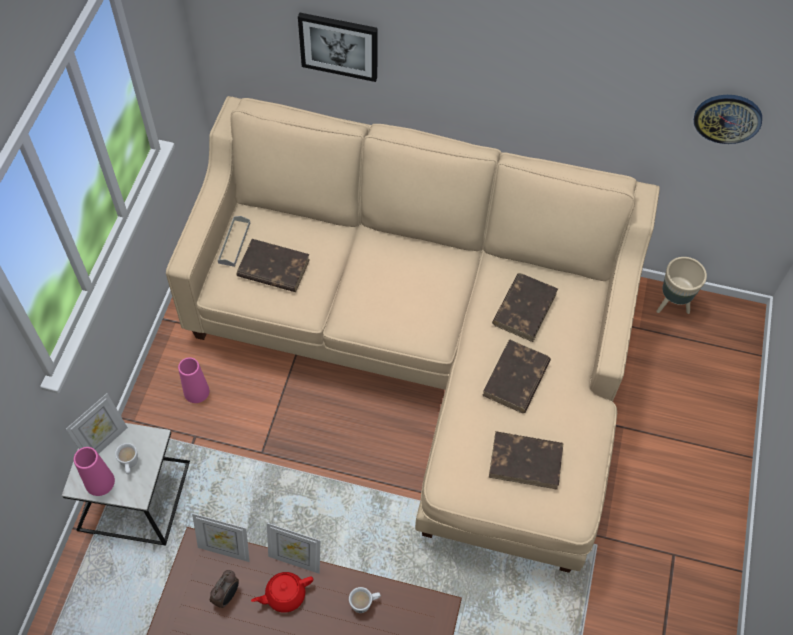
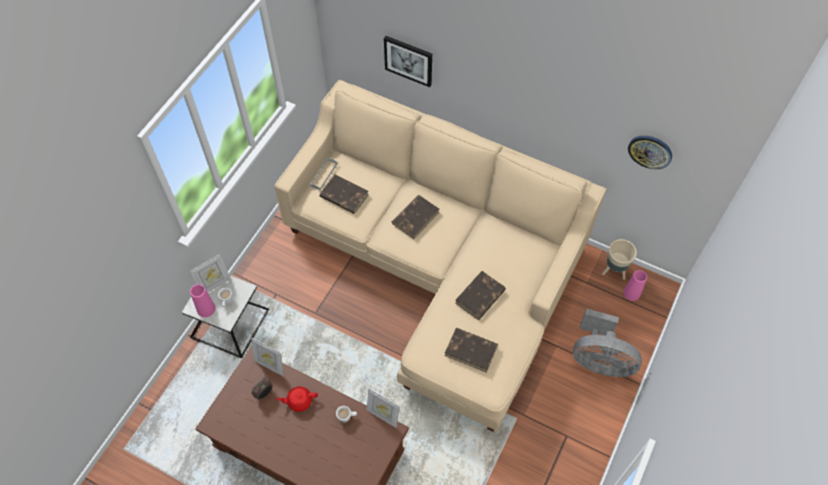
camera: 15 degrees right, 0 degrees up
pink vase [178,357,209,403] -> pink vase moved to [623,270,647,301]
picture frame [267,523,321,574] -> picture frame moved to [367,388,400,428]
brown book [492,273,558,342] -> brown book moved to [392,195,440,239]
none -> grey fan [573,309,642,377]

